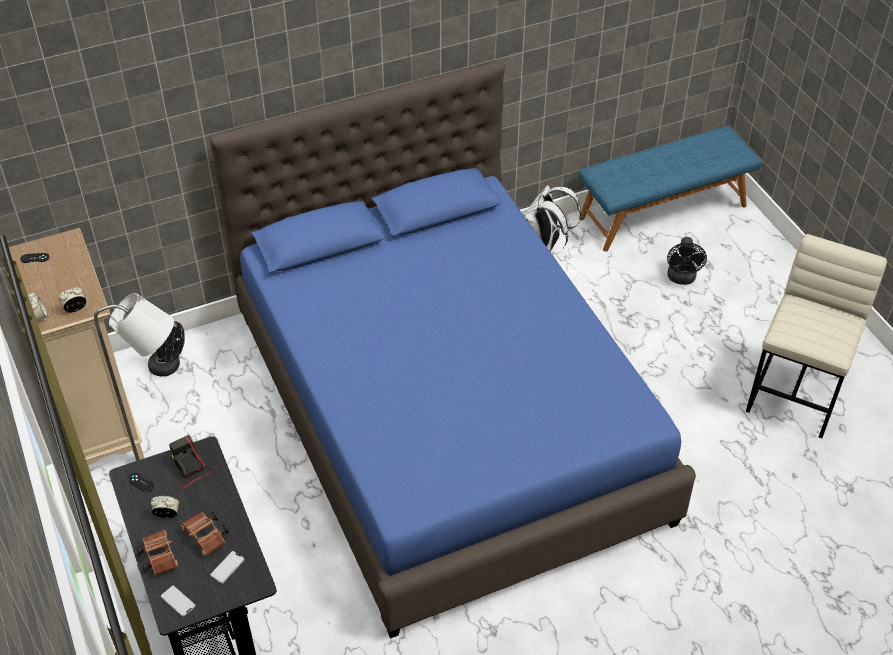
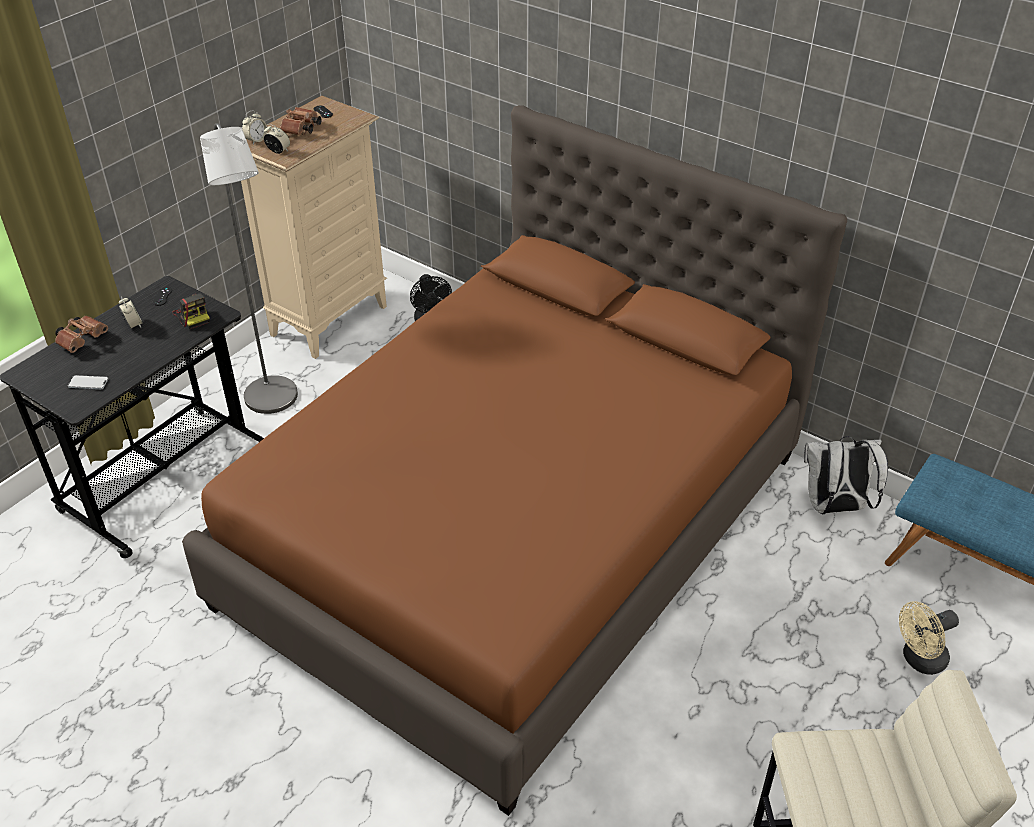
camera: 60 degrees right, 5 degrees down
phone [160,585,196,617] -> none
camera [169,435,211,488] -> camera turned 120 degrees clockwise [173,293,210,329]
brown binoculars [181,512,229,556] -> brown binoculars moved to [280,107,321,135]
blue bed [210,60,696,639] -> brown bed [182,105,847,816]
black fan [667,237,707,285] -> beige fan [899,601,959,675]

